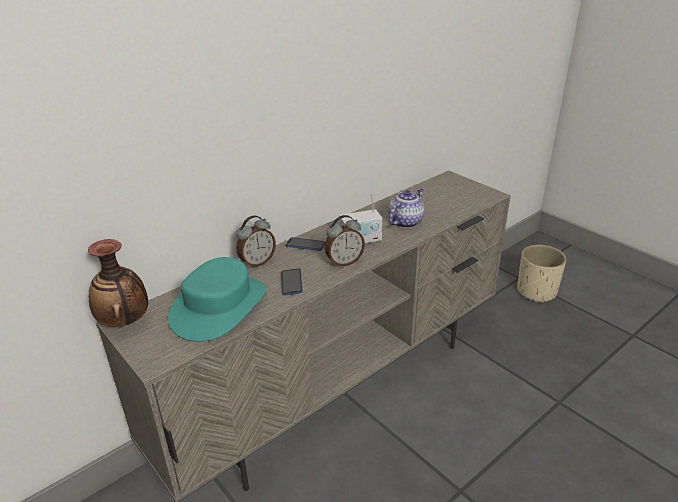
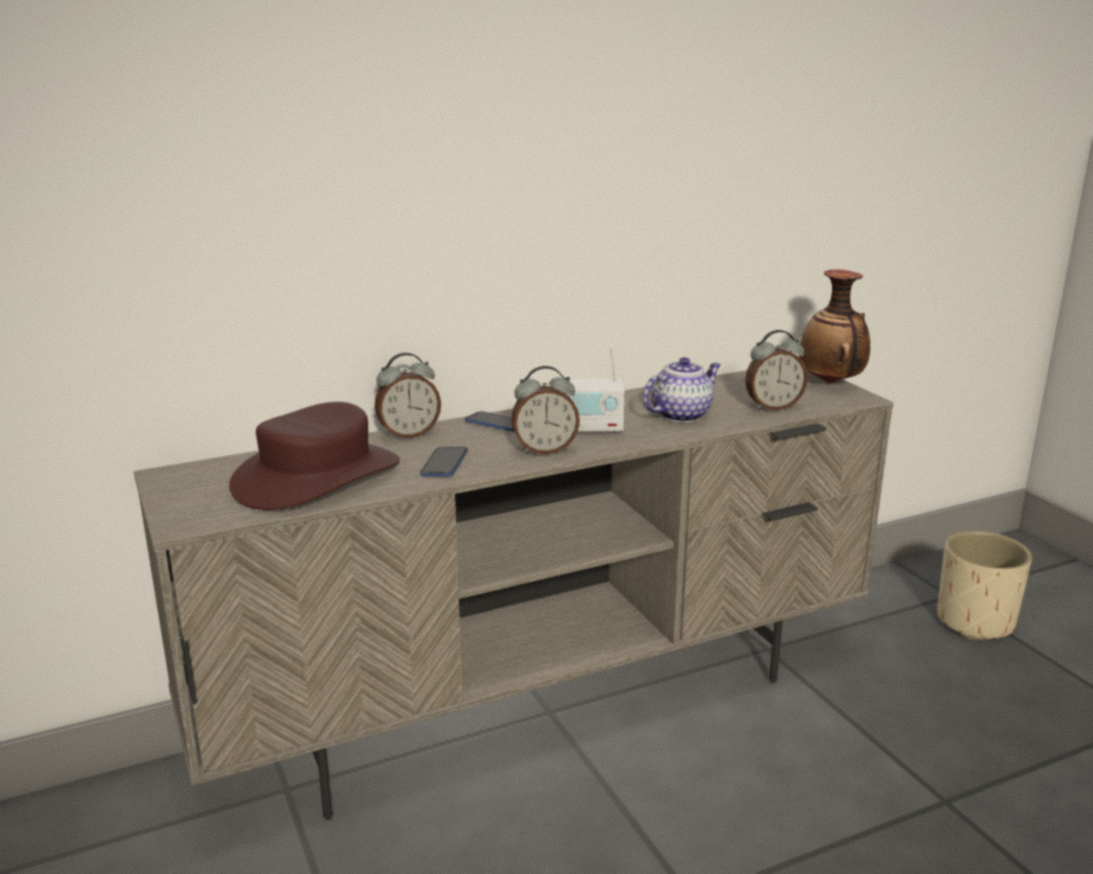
camera: 15 degrees right, 10 degrees down
vase [88,239,148,327] -> vase moved to [799,269,870,383]
turquoise hat [168,257,266,342] -> brown hat [229,402,400,510]
none -> alarm clock [745,330,808,410]

